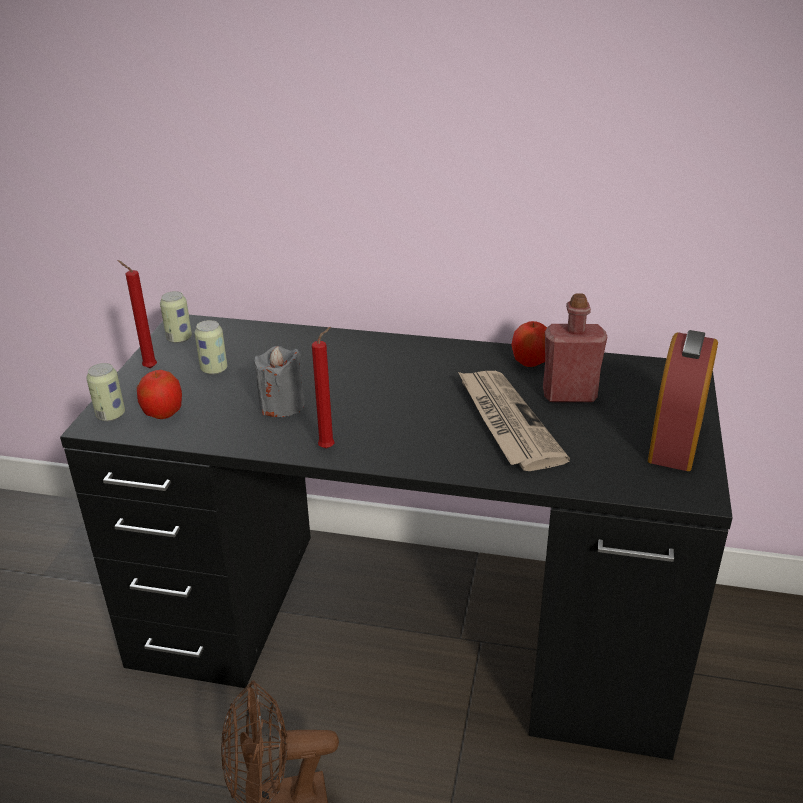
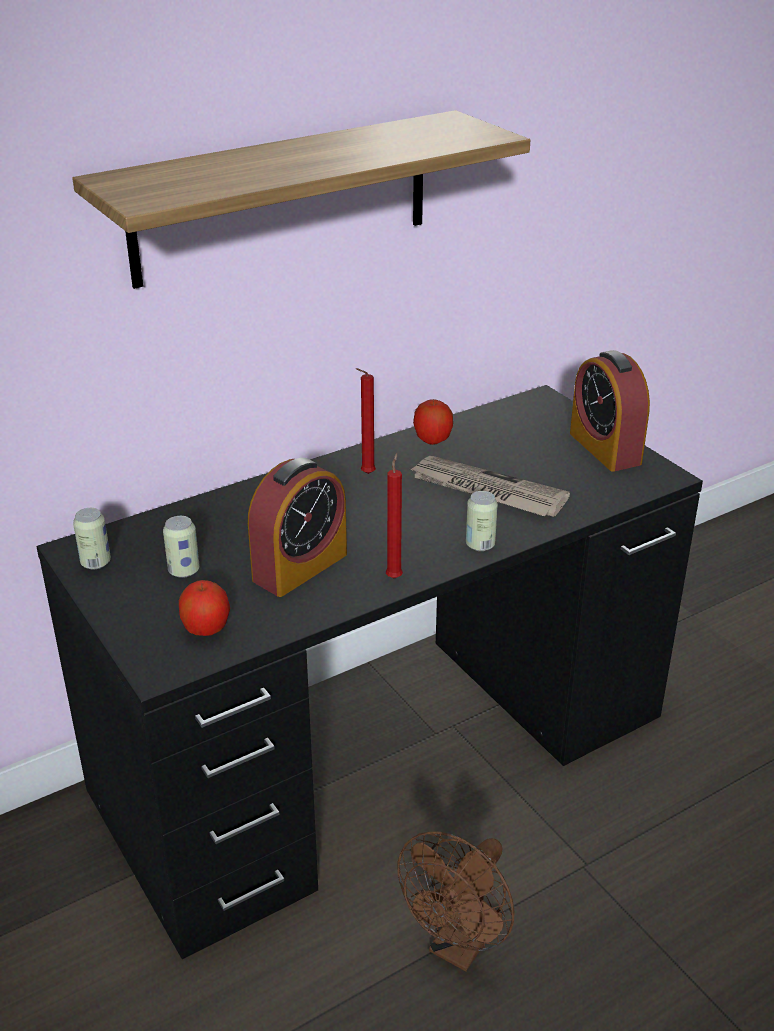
camera: 45 degrees left, 0 degrees up
can [86,363,125,421] -> can moved to [466,491,498,551]
red candle [117,260,157,369] -> red candle moved to [356,368,376,474]
grey candle [254,346,304,417] -> alarm clock [248,458,347,597]
red bottle [543,293,607,402] -> none
none -> shelf [72,110,530,289]

